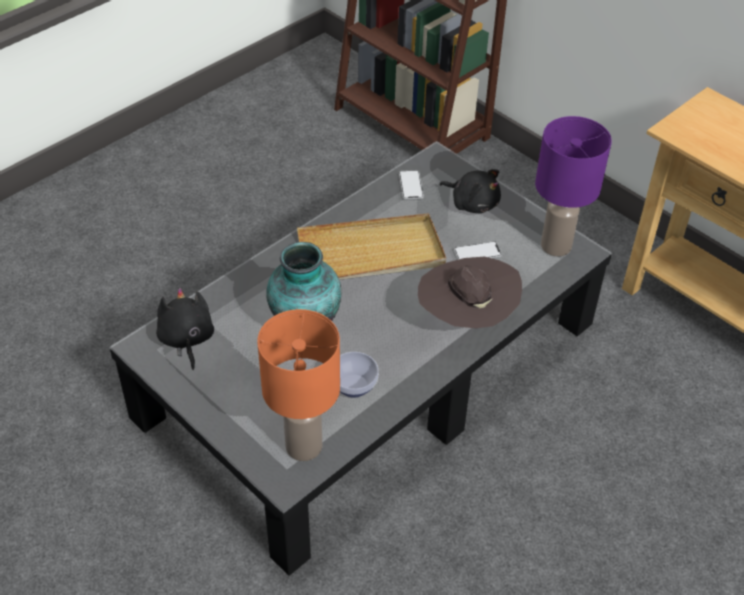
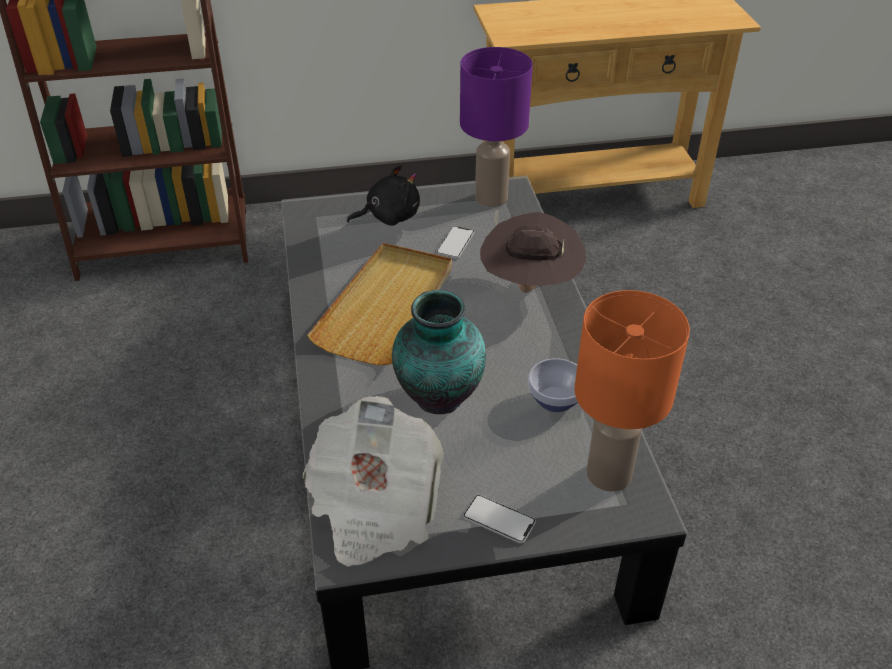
camera: 55 degrees left, 5 degrees down
black plush toy [156,288,214,370] -> newspaper [302,396,444,567]
phone [399,170,424,200] -> phone moved to [463,495,536,544]

